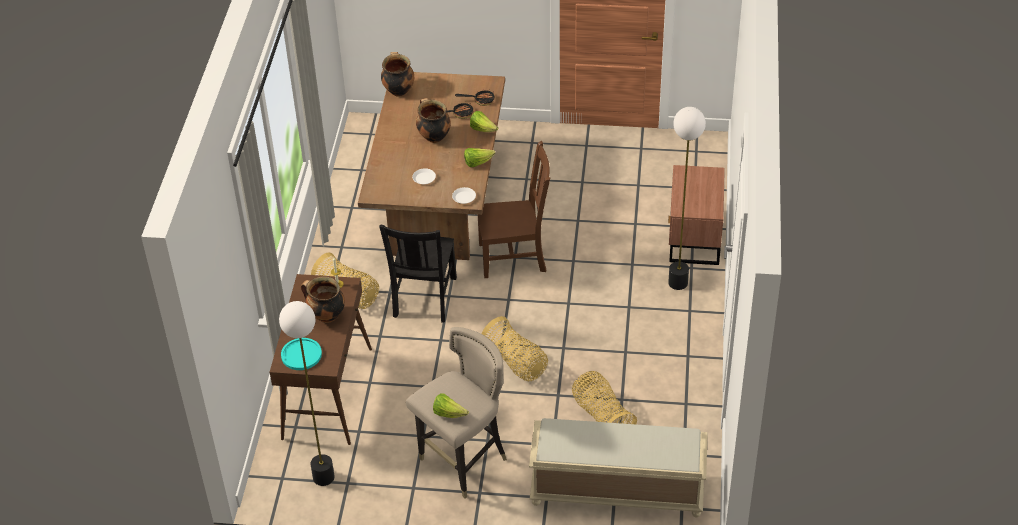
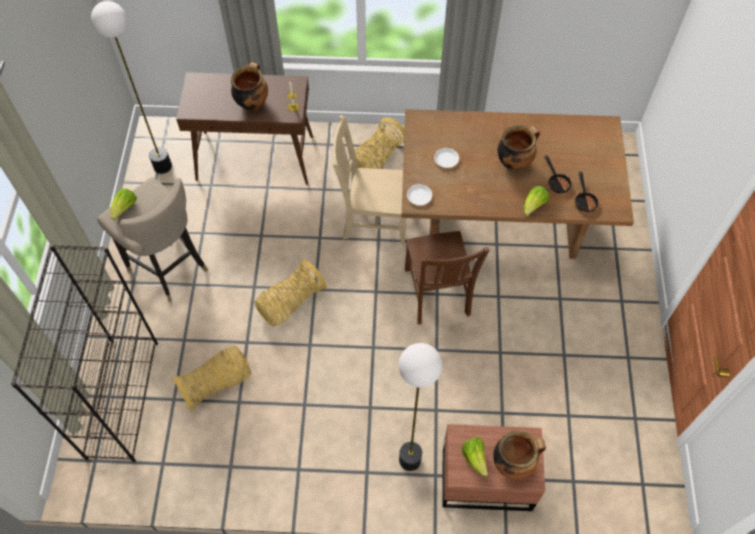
camera: 85 degrees right, 15 degrees up
turquoise plate [281,338,322,370] -> none
black chair [379,224,457,323] -> beige chair [332,115,406,244]
cooking pot [381,52,414,97] -> cooking pot moved to [493,431,546,479]
lettuce [464,148,495,167] -> lettuce moved to [461,438,488,477]
beige bench [529,418,708,517] -> black bookcase [11,245,158,462]

